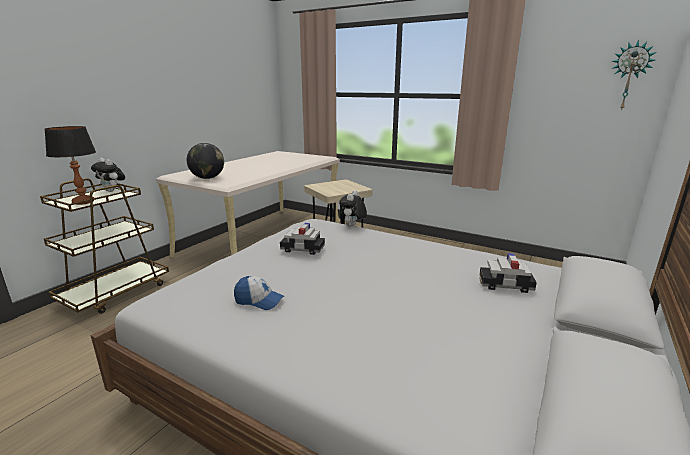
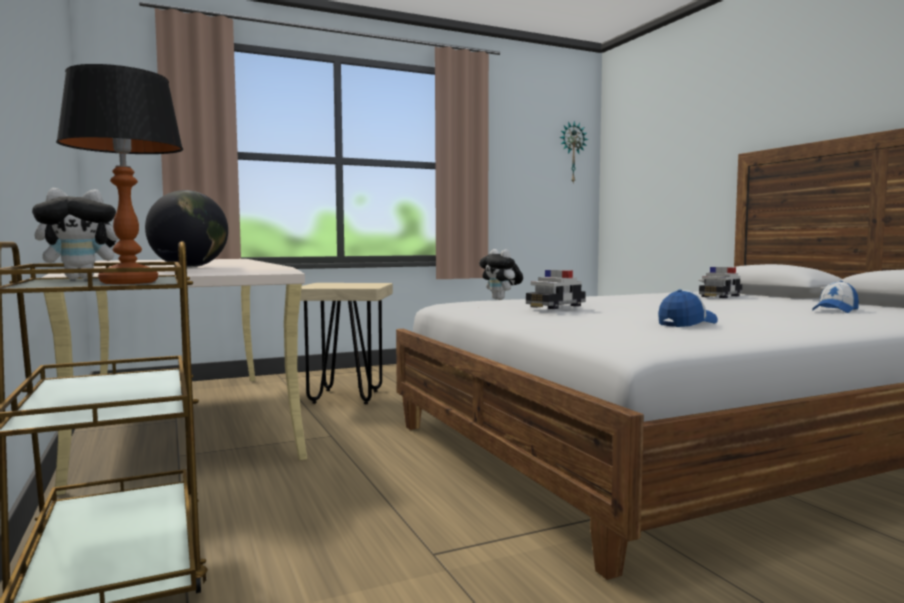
camera: 55 degrees left, 15 degrees down
none -> cap [812,281,859,313]

